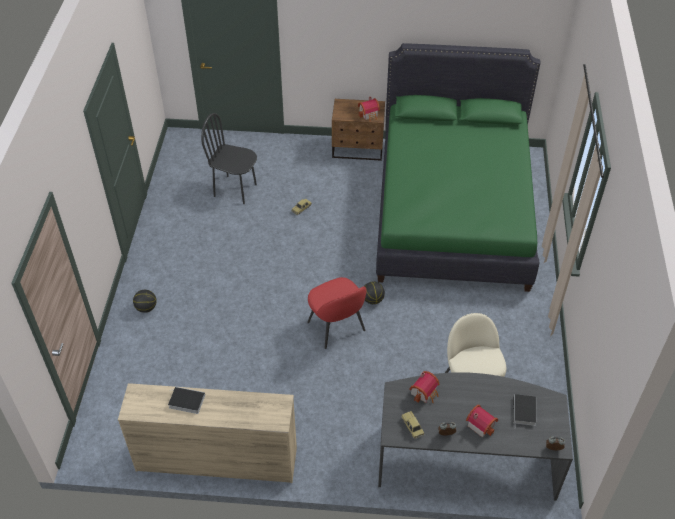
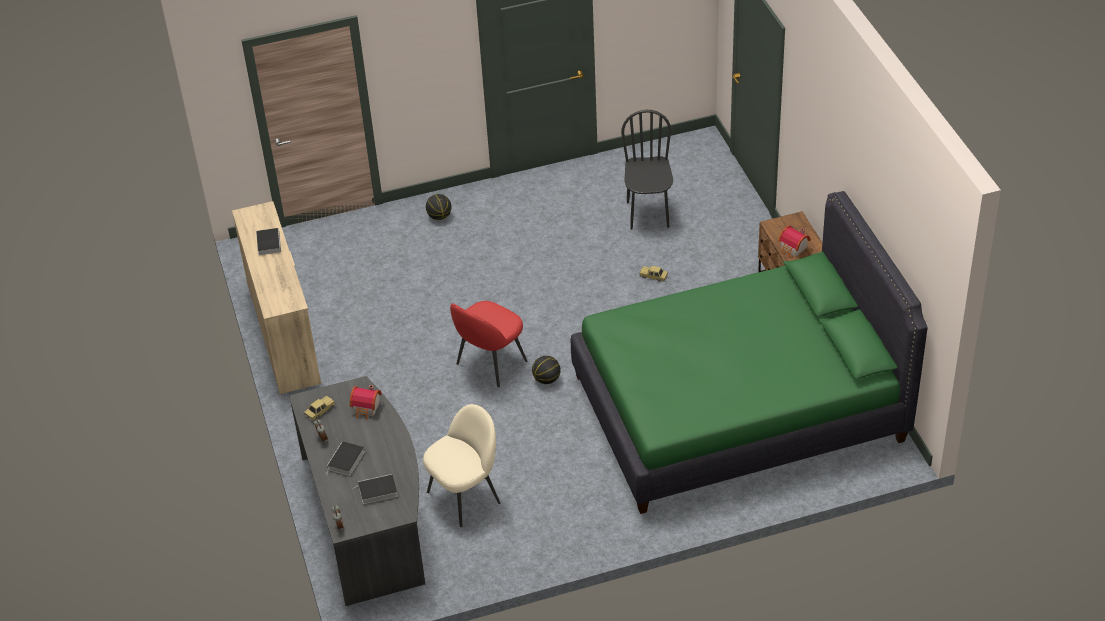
camera: 70 degrees right, 5 degrees down
toy house [466,405,498,438] -> book [326,441,365,476]

